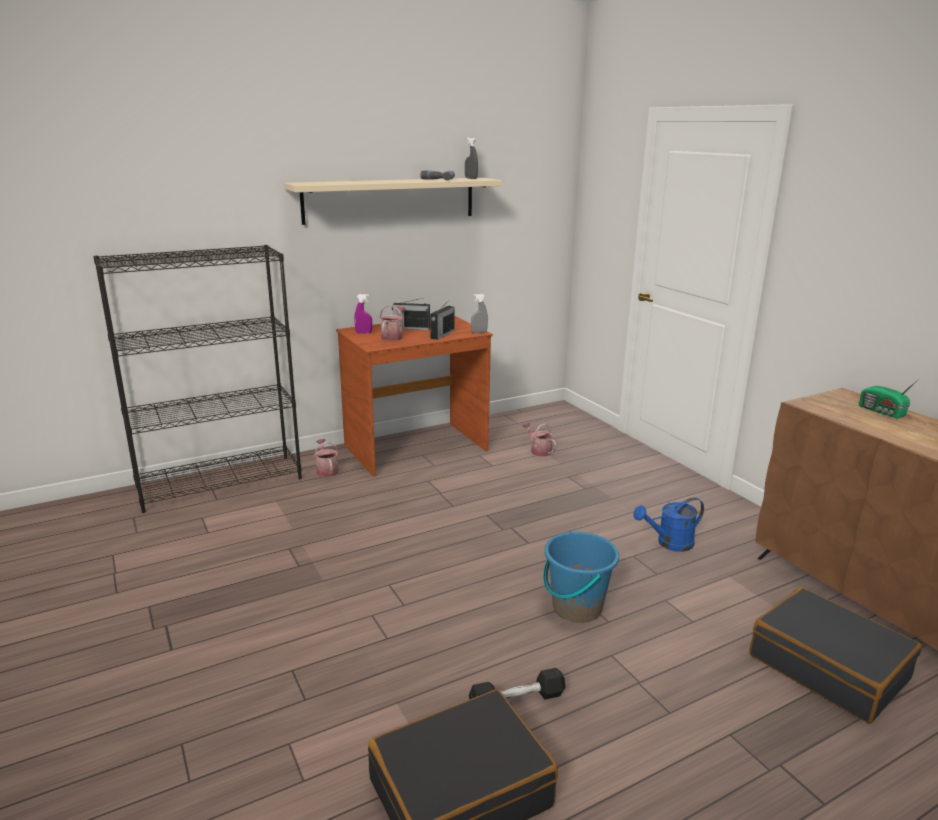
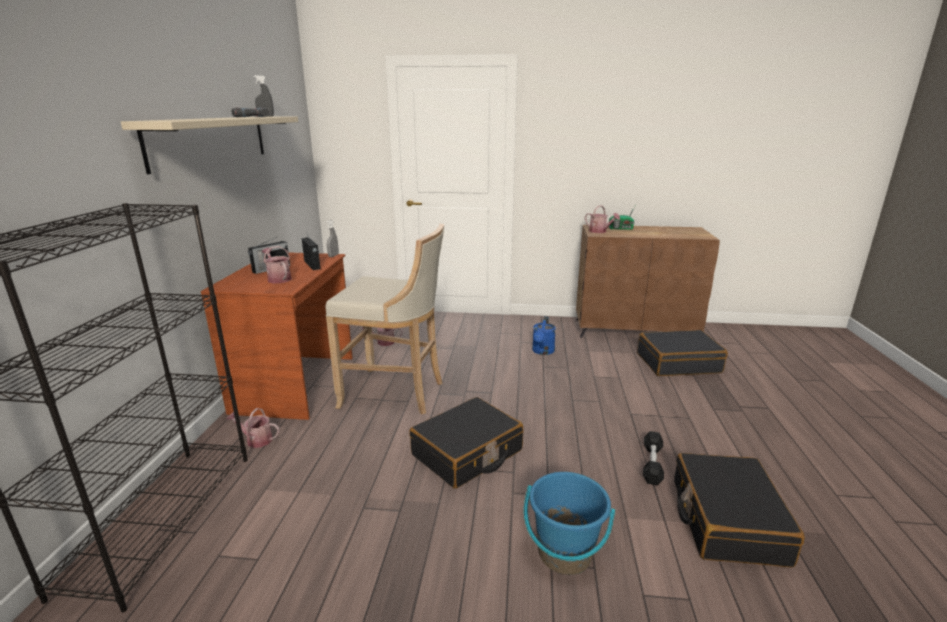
camera: 55 degrees left, 0 degrees up
purple spray bottle [355,294,372,334] -> none
blue bucket [543,531,619,623] -> blue bucket moved to [524,472,615,575]
none -> beige stool [326,224,444,414]
none -> black suitcase [410,397,523,489]
none -> watering can [585,205,620,233]

